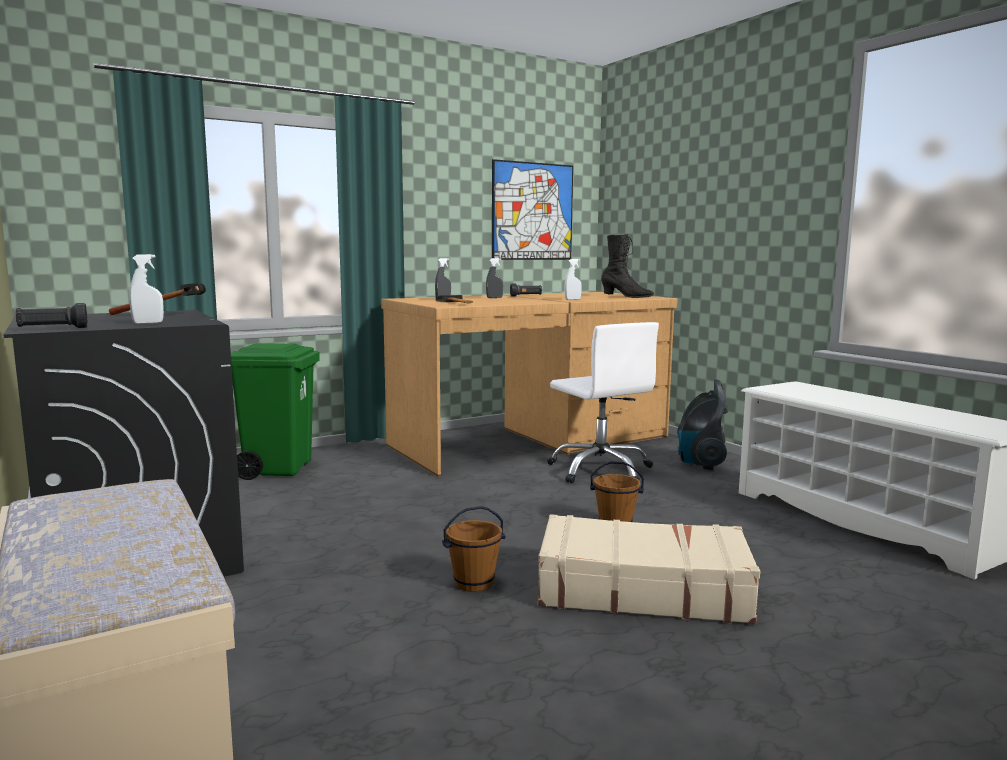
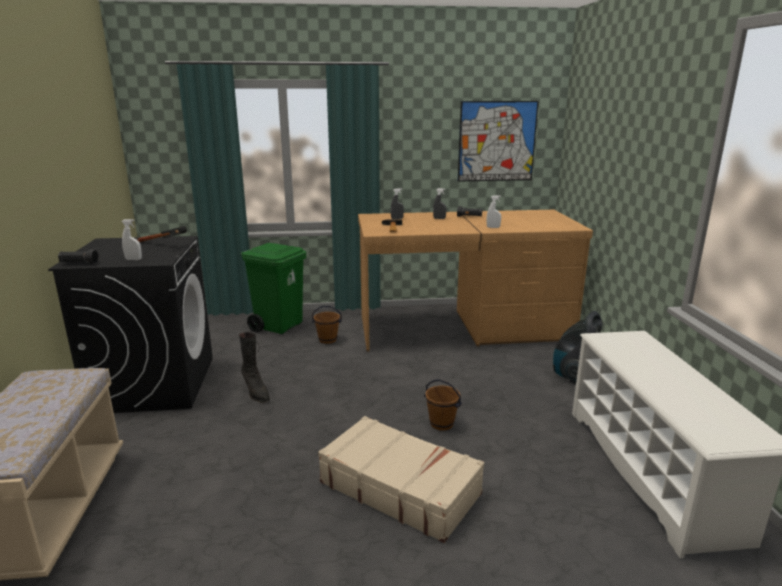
camera: 25 degrees right, 10 degrees up
brown bucket [442,506,506,592] -> brown bucket moved to [312,306,342,344]
white office chair [547,322,659,483] -> none
black boot [601,234,654,298] -> black boot moved to [239,332,270,403]

